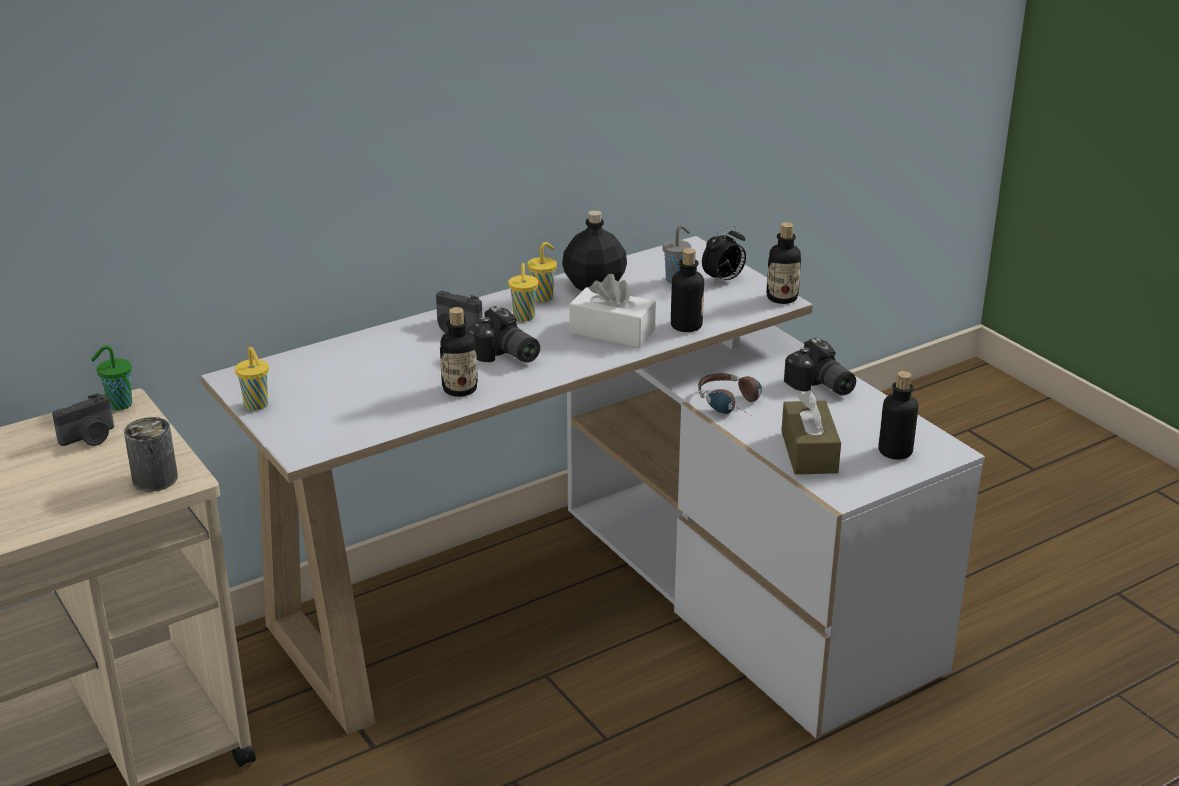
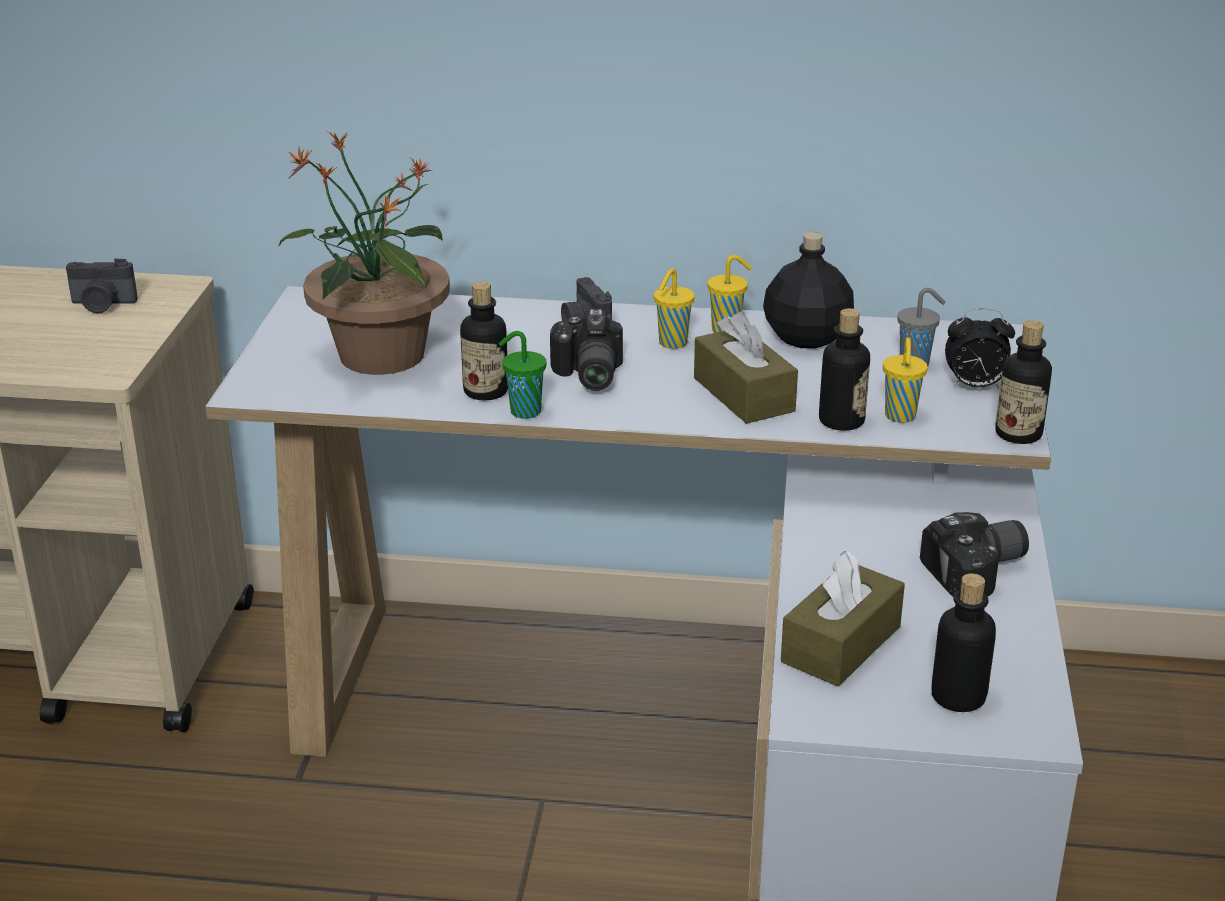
camera: 40 degrees right, 0 degrees up
green cup [91,345,132,410] -> green cup moved to [499,331,546,419]
can [124,417,178,492] -> none
yellow cup [235,347,269,410] -> yellow cup moved to [883,337,928,423]
white tissue box [569,274,656,348] -> brown tissue box [694,311,798,424]
headphones [698,373,762,415] -> none
camera [784,337,856,395] -> camera turned 120 degrees counterclockwise [920,512,1029,597]
none -> potted plant [278,131,450,375]

